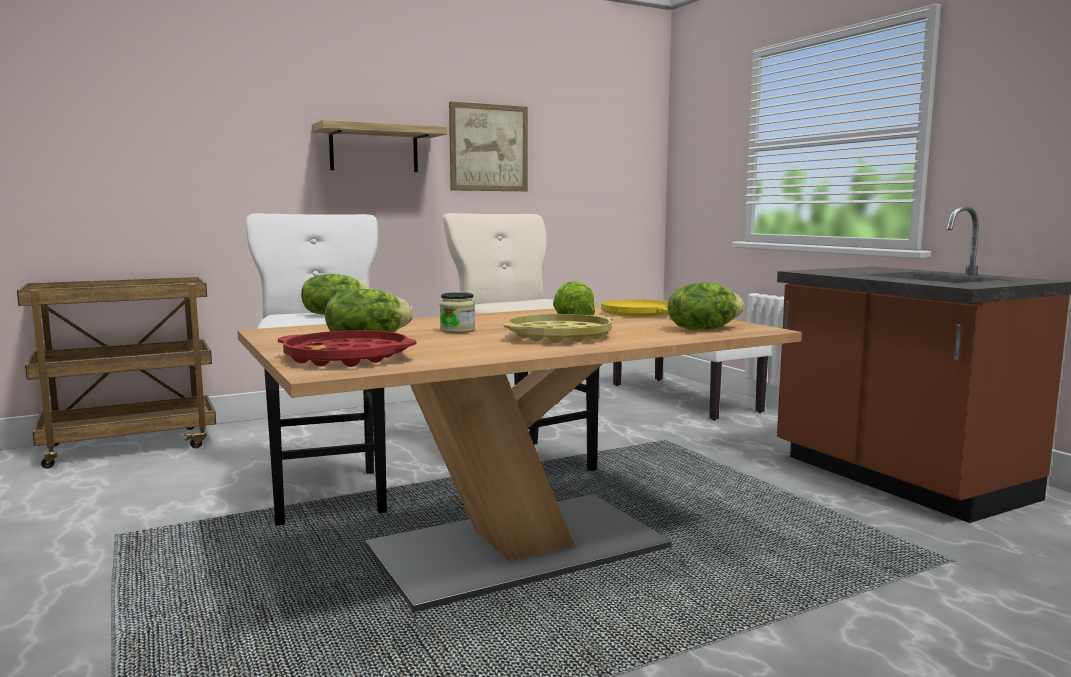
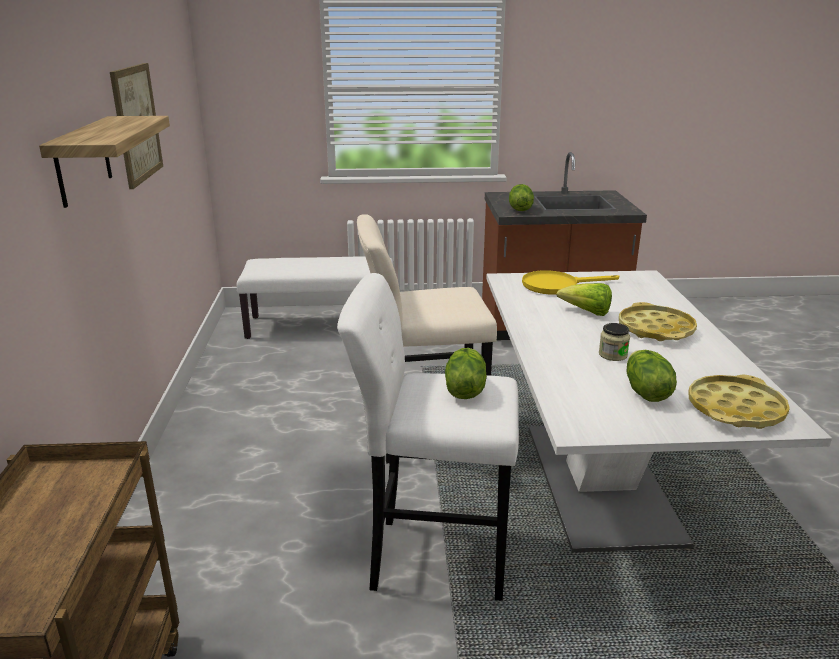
camera: 65 degrees left, 15 degrees up
brown dining table [237,305,802,612] -> white dining table [486,270,832,553]
red tray [278,330,416,367] -> yellow tray [689,375,790,429]
lettuce [668,282,744,330] -> lettuce moved to [509,184,534,211]

